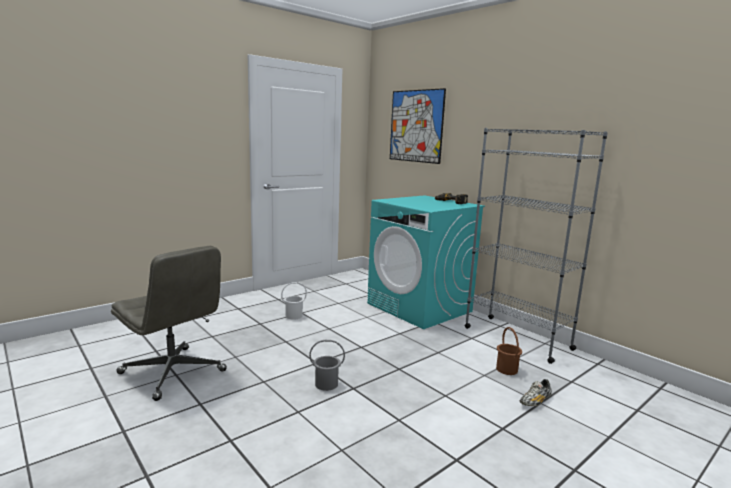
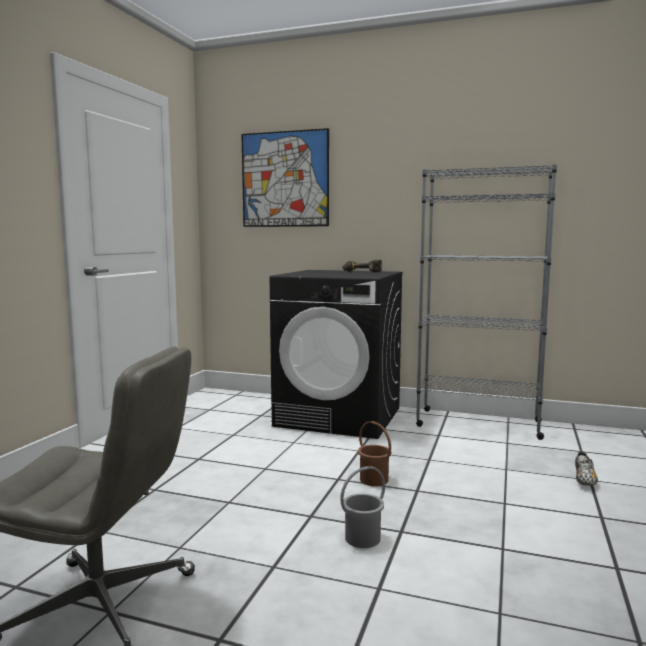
camera: 30 degrees left, 5 degrees down
white bucket [281,282,307,320] -> none
turquoise washing machine [367,195,485,329] -> black washing machine [270,270,403,439]
brown bucket [496,327,522,375] -> brown bucket moved to [358,421,391,486]

